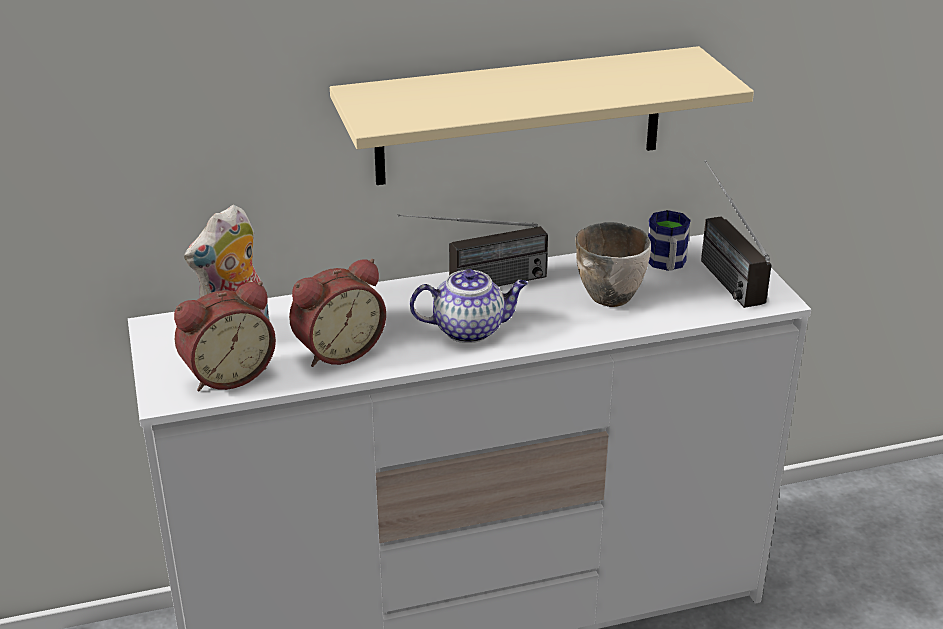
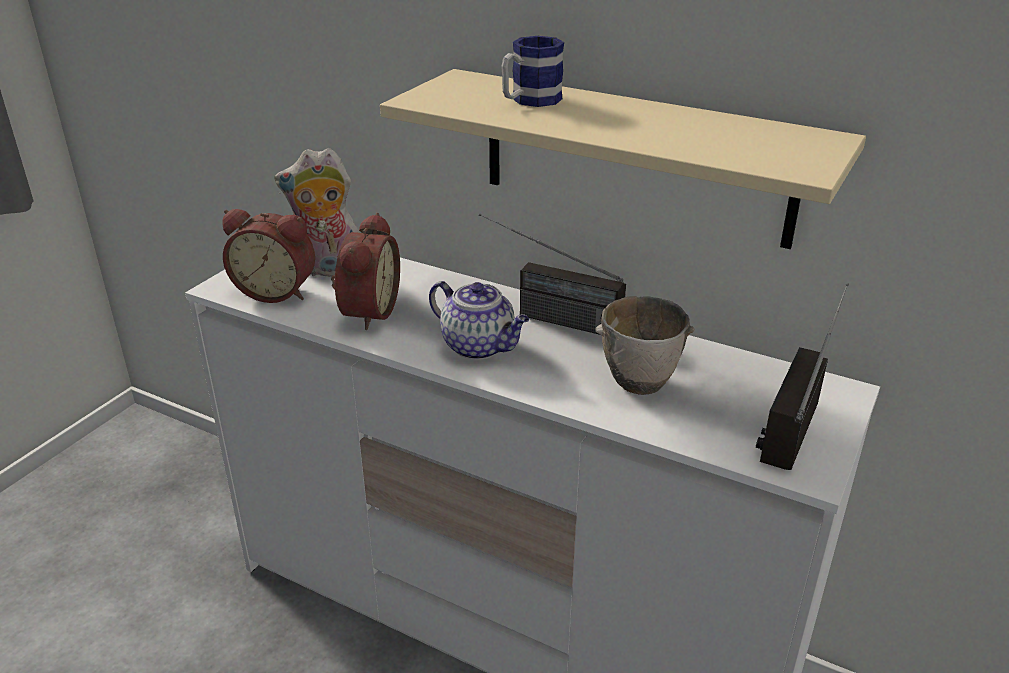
camera: 45 degrees right, 0 degrees up
alarm clock [289,259,386,367] -> alarm clock turned 90 degrees counterclockwise [331,213,400,330]
mug [648,210,691,271] -> mug moved to [501,36,564,107]

